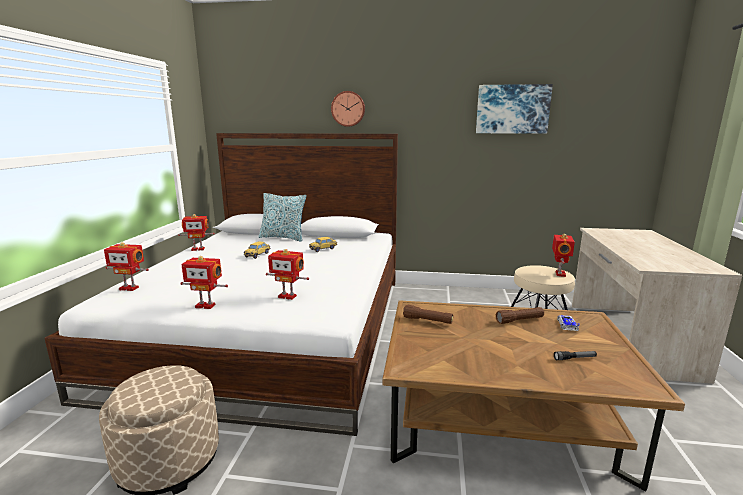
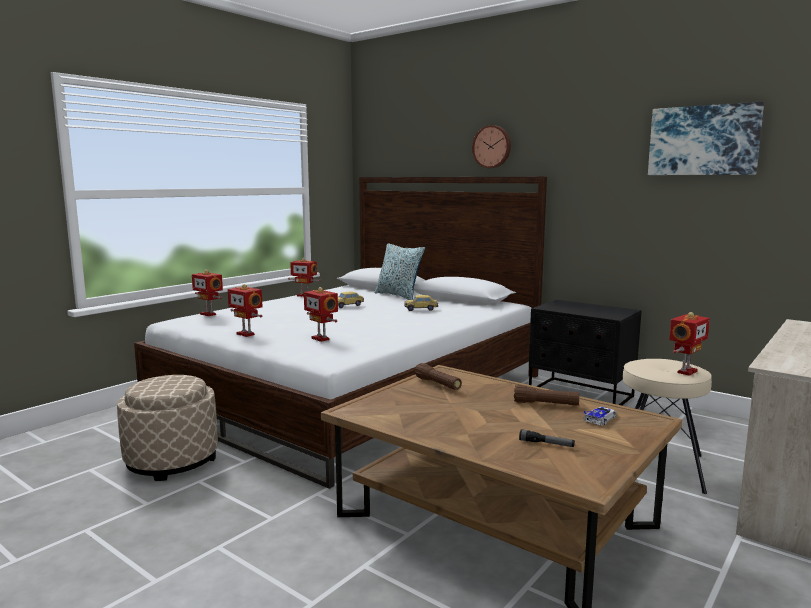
camera: 30 degrees right, 5 degrees down
none -> black nightstand [529,300,642,406]

